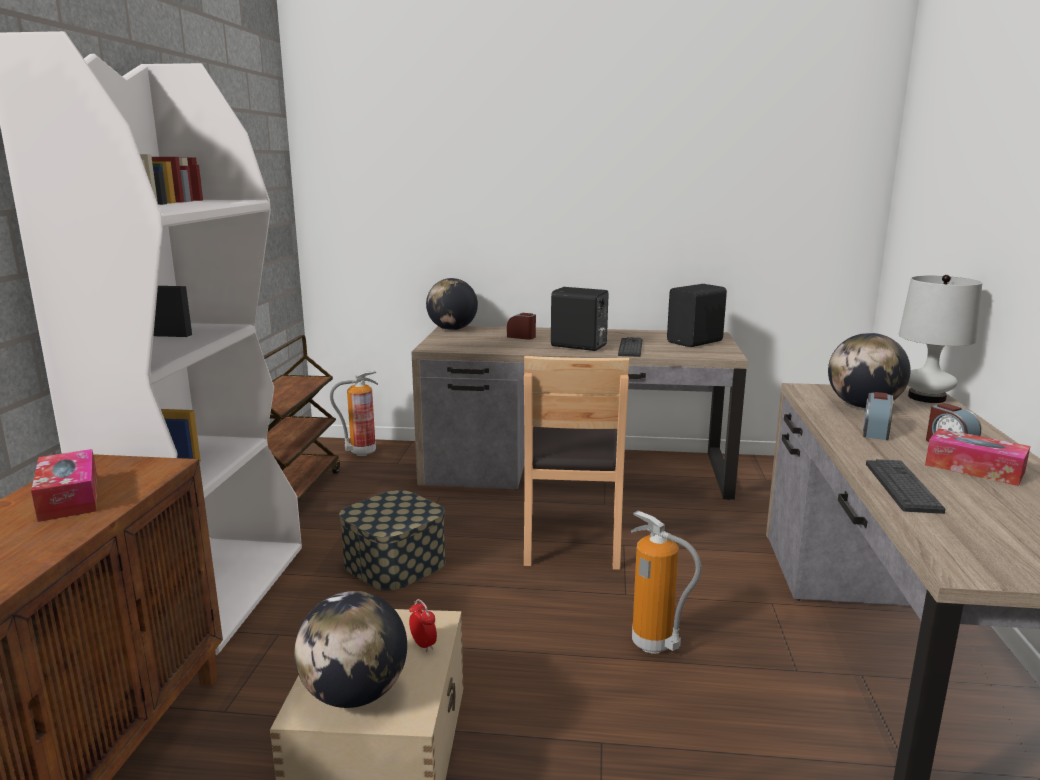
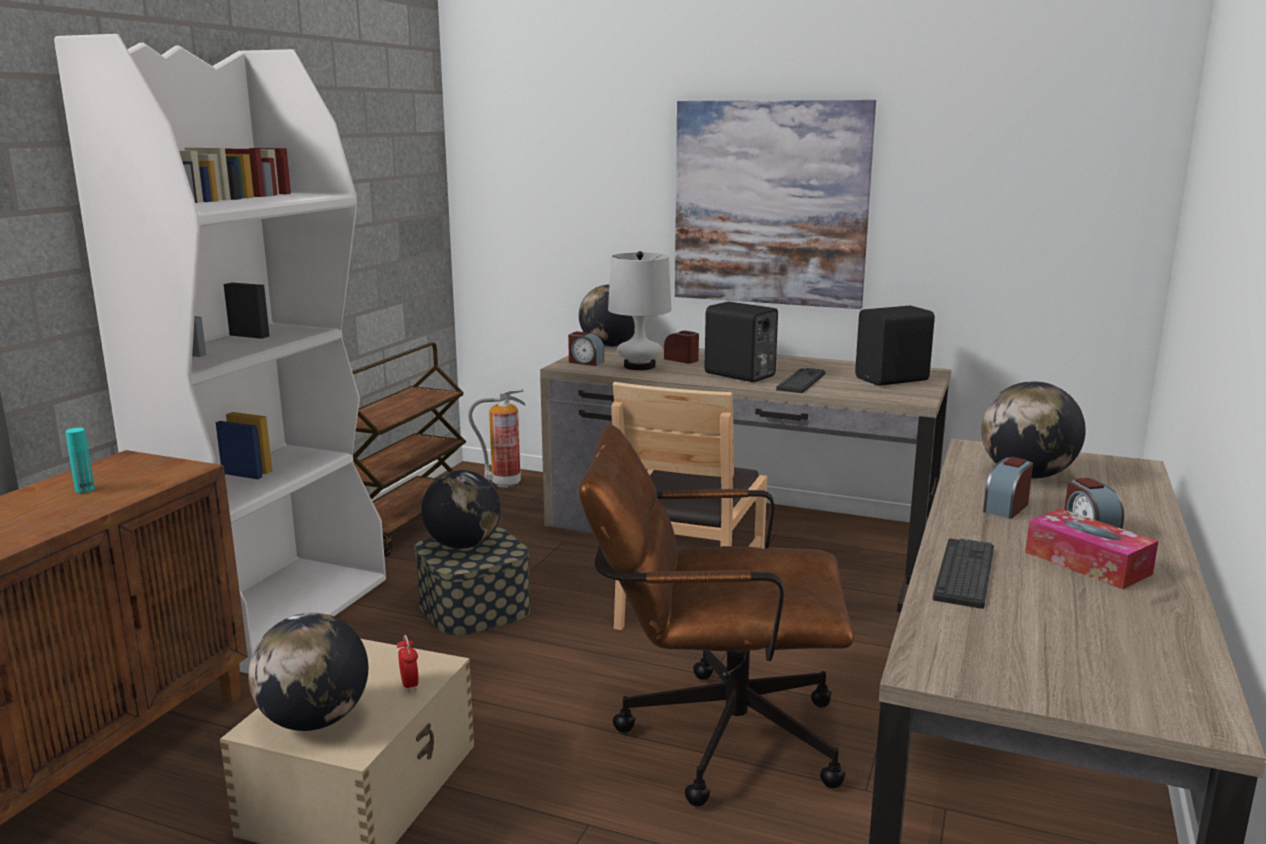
camera: 15 degrees right, 0 degrees up
tissue box [31,449,97,522] -> turquoise bottle [65,428,95,493]
fire extinguisher [631,511,702,654] -> brown office chair [579,424,854,806]
white table lamp [899,275,982,403] -> white table lamp moved to [608,251,672,370]
none -> globe [422,470,501,549]
none -> alarm clock [568,331,604,366]
none -> picture [675,100,876,309]

